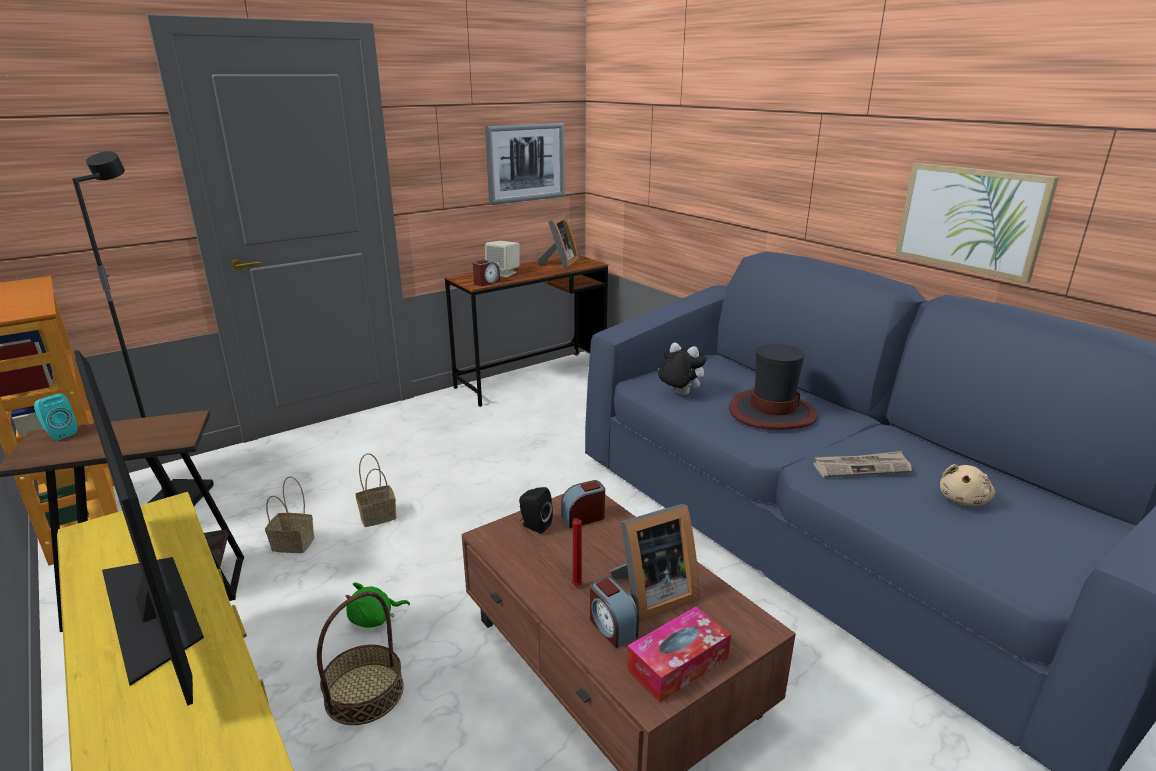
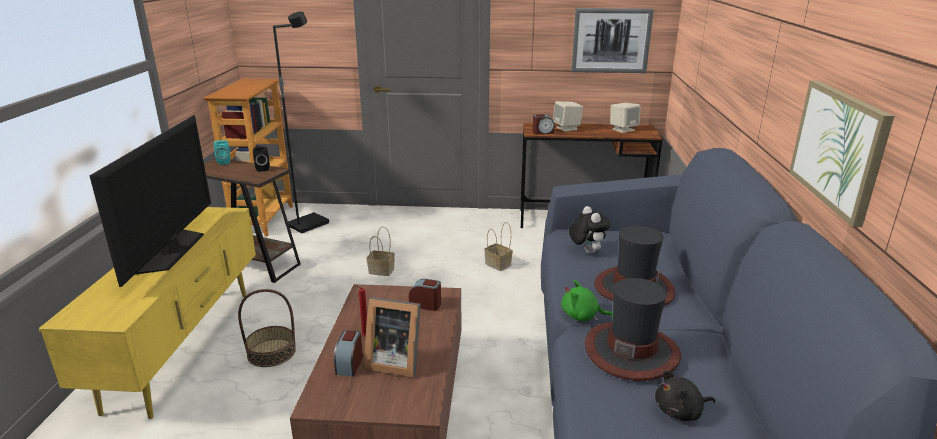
camera: 40 degrees right, 0 degrees up
basket [265,476,314,553] -> basket moved to [484,222,513,271]
green plush toy [346,582,410,628] -> green plush toy moved to [562,280,613,321]
black speaker [519,487,553,534] -> black speaker moved to [253,146,270,172]
picture frame [537,214,579,268] -> beige speaker [610,103,641,133]
tissue box [627,607,731,703] -> none
newspaper [813,451,912,477] -> hat [585,278,681,381]
beige plush toy [940,464,995,506] -> black plush toy [655,371,715,421]

